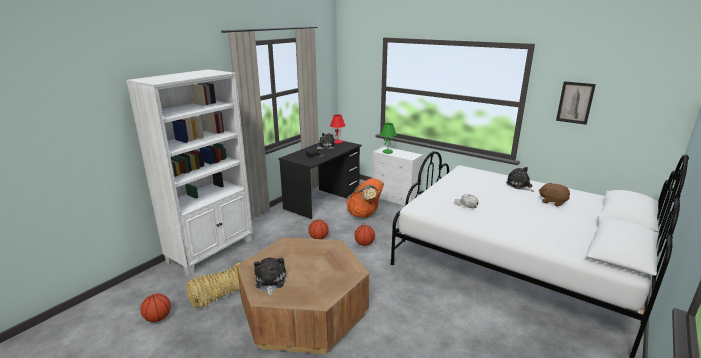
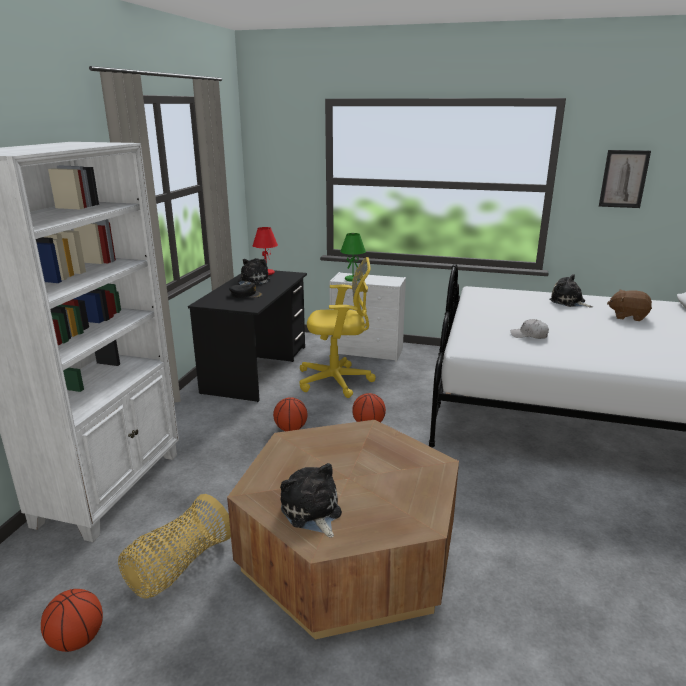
camera: 20 degrees left, 0 degrees up
orange backpack [346,178,384,218] -> yellow office chair [299,257,376,398]

